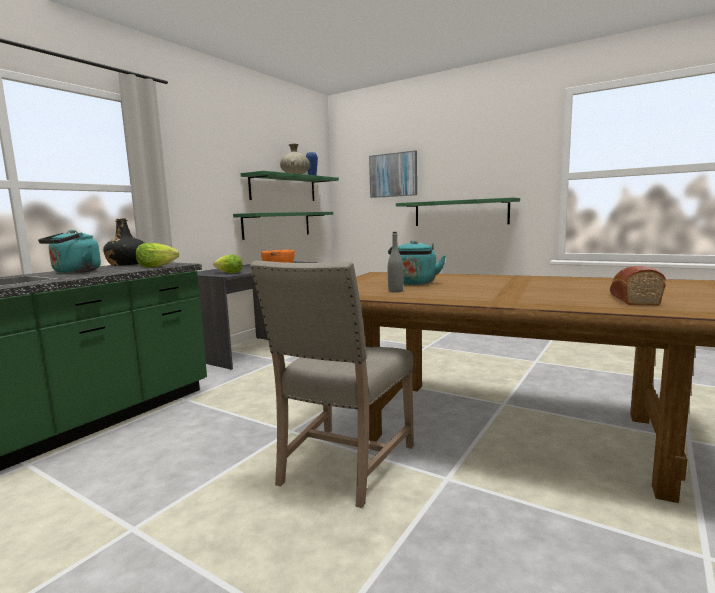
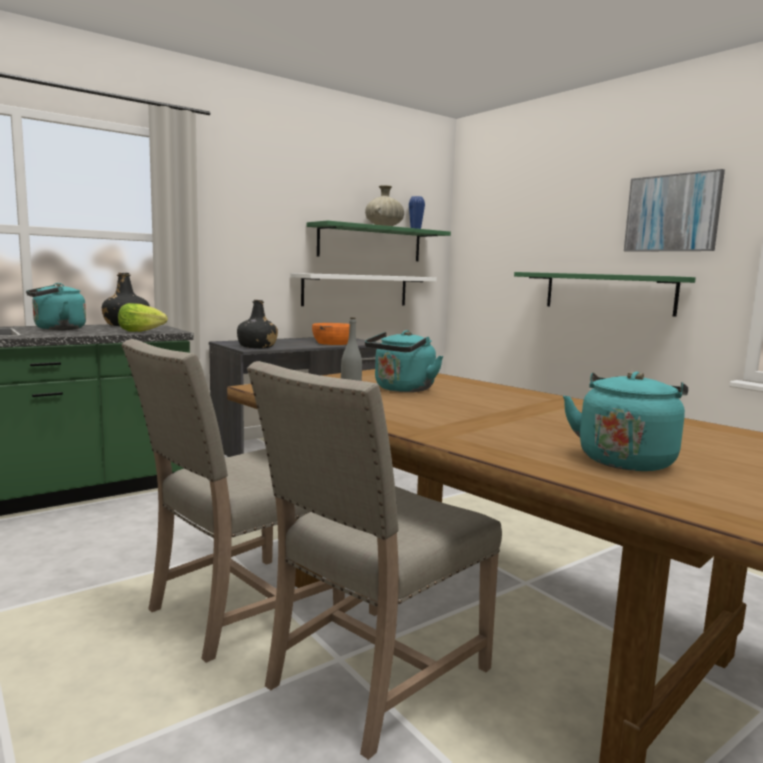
camera: 20 degrees right, 0 degrees up
lettuce [213,254,243,273] -> black bottle [237,300,278,348]
green shelf [233,212,333,240] -> white shelf [291,273,437,306]
picture [369,151,417,198] -> picture moved to [624,169,725,252]
bread [610,266,666,306] -> turquoise kettle [563,371,688,471]
none -> beige chair [247,361,502,760]

